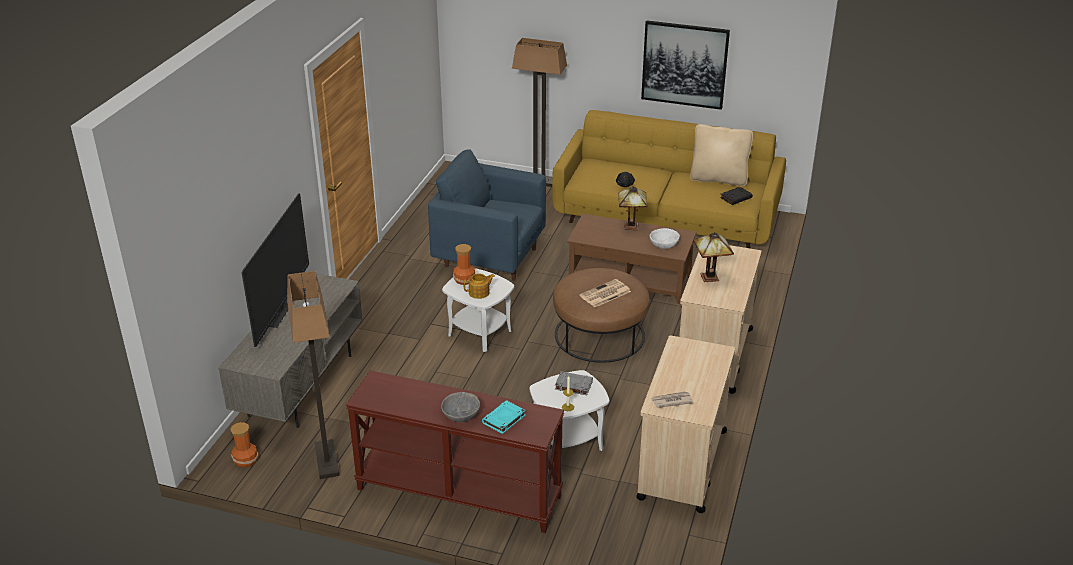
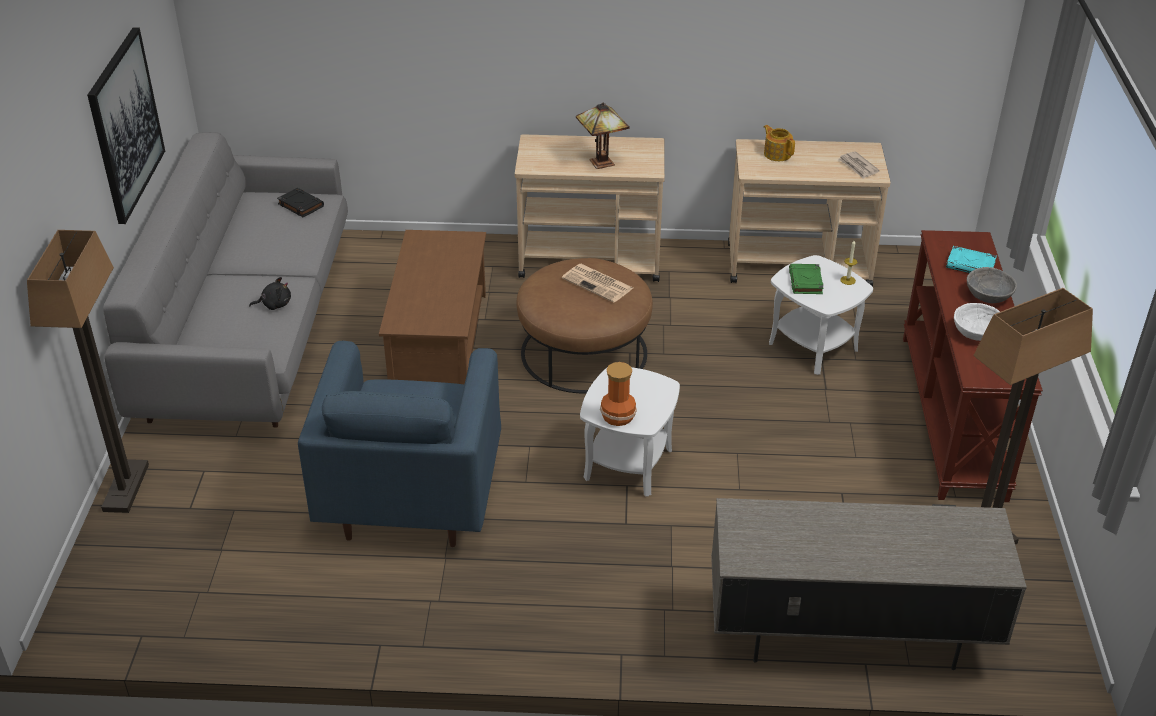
camera: 105 degrees left, 5 degrees up
vase [231,422,258,468] -> none
television [242,193,309,347] -> none
teapot [463,274,495,299] -> teapot moved to [764,125,795,161]
yellow sofa [552,110,786,249] -> grey sofa [103,132,348,428]
grey book [555,371,593,395] -> green book [789,264,824,294]
table lamp [618,186,647,230] -> none
white bowl [650,228,680,249] -> white bowl moved to [954,303,1000,341]
beige pillow [690,124,753,186] -> none

